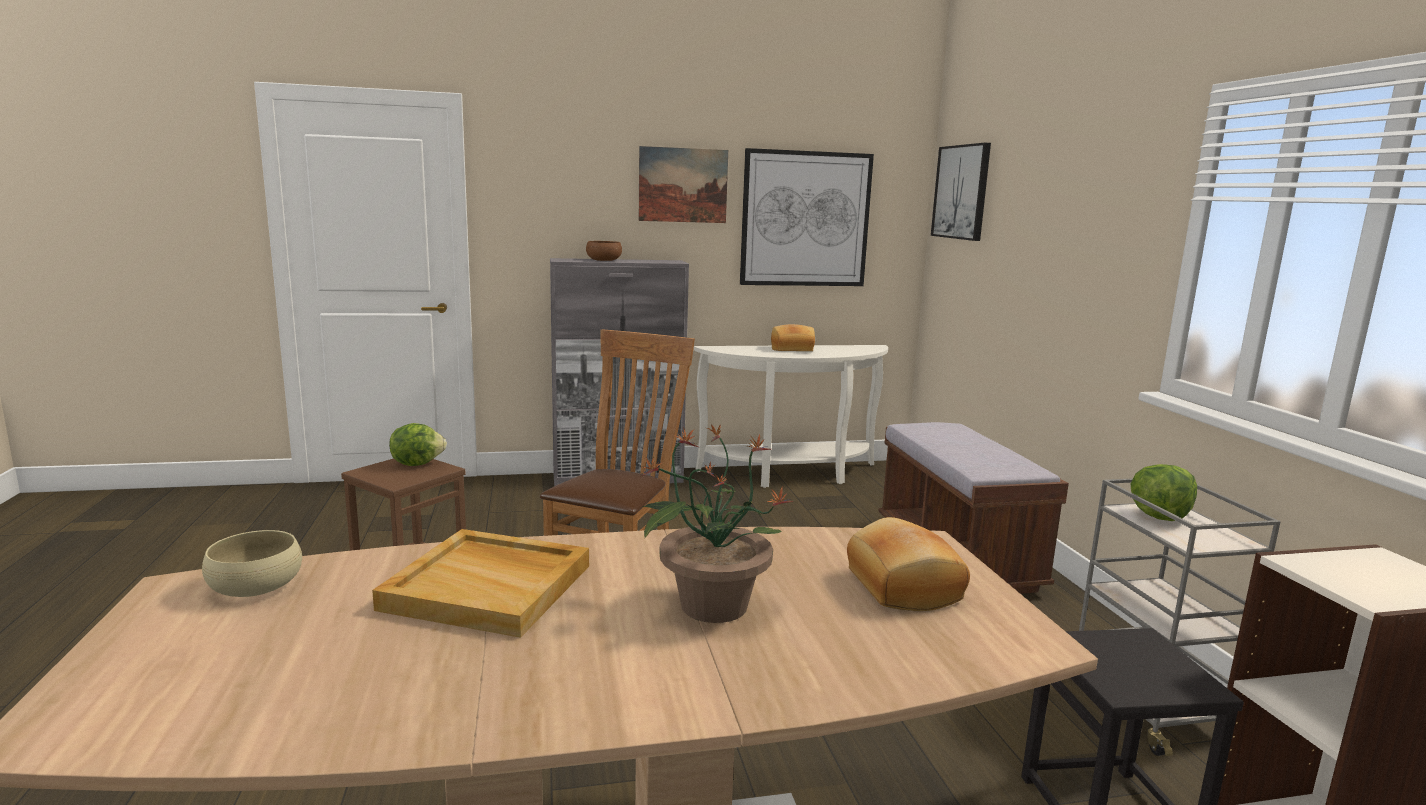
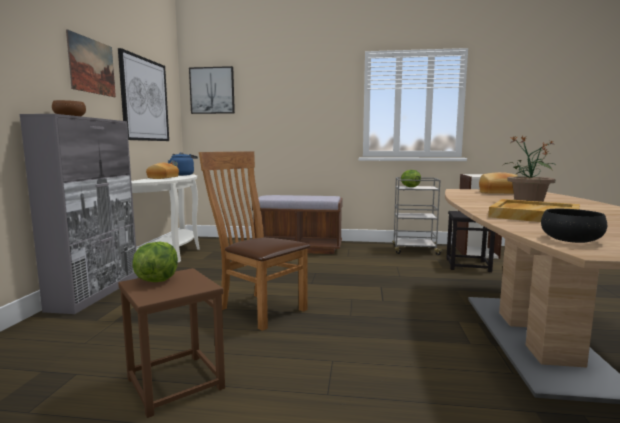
camera: 70 degrees left, 5 degrees down
beige bowl [202,530,302,597] -> black bowl [541,209,607,243]
none -> blue kettle [168,152,198,176]

